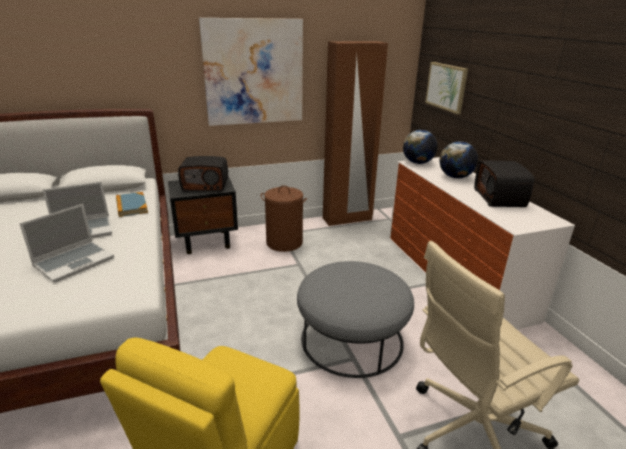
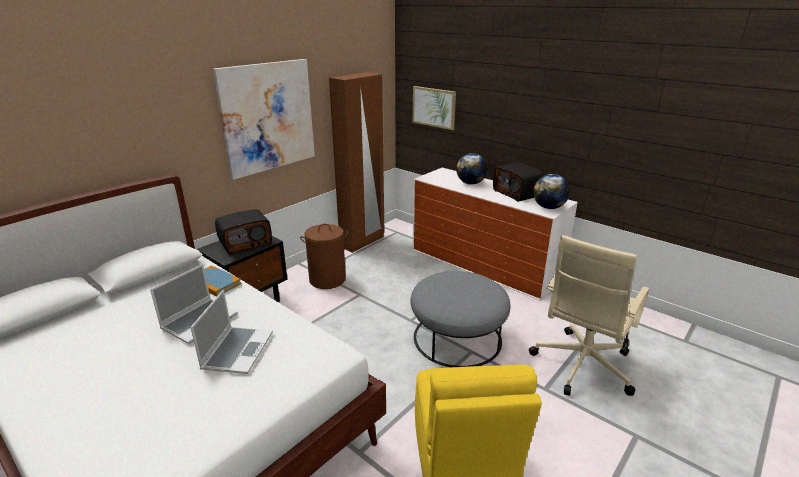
camera: 30 degrees left, 0 degrees up
globe [403,130,438,164] -> globe moved to [533,174,570,209]

